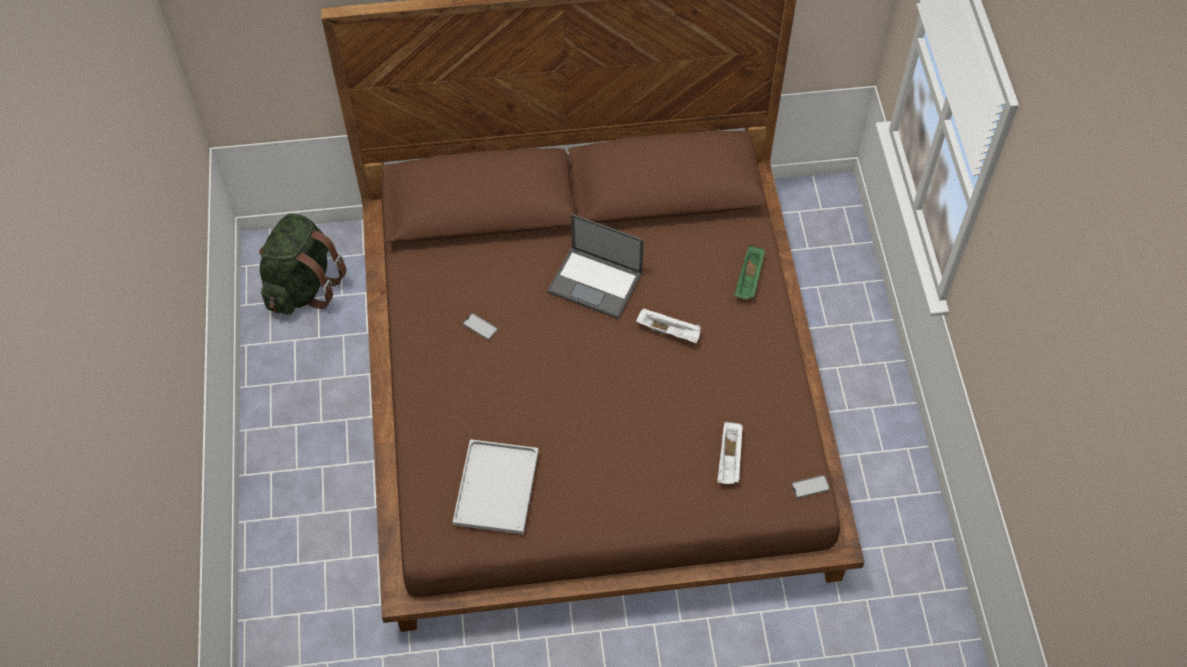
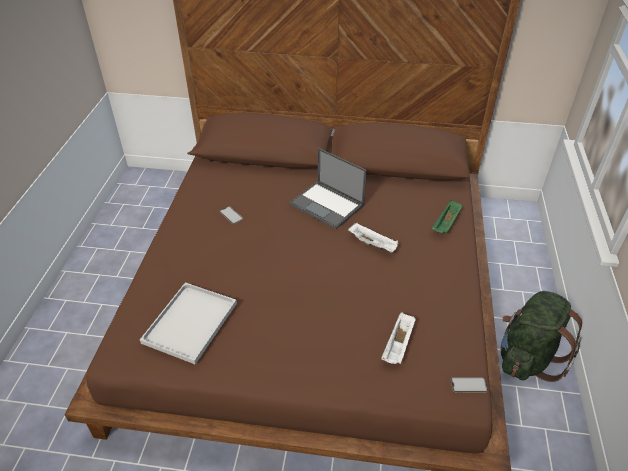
camera: 15 degrees right, 15 degrees down
green backpack [259,214,347,315] -> green backpack moved to [500,291,582,382]

